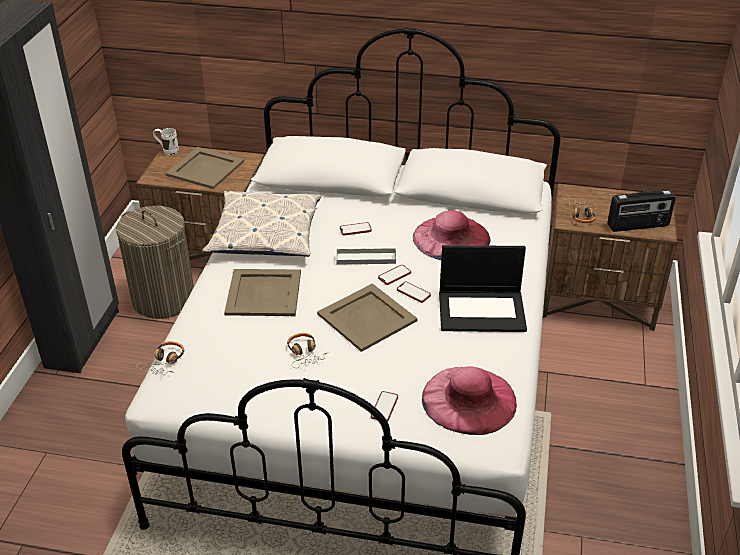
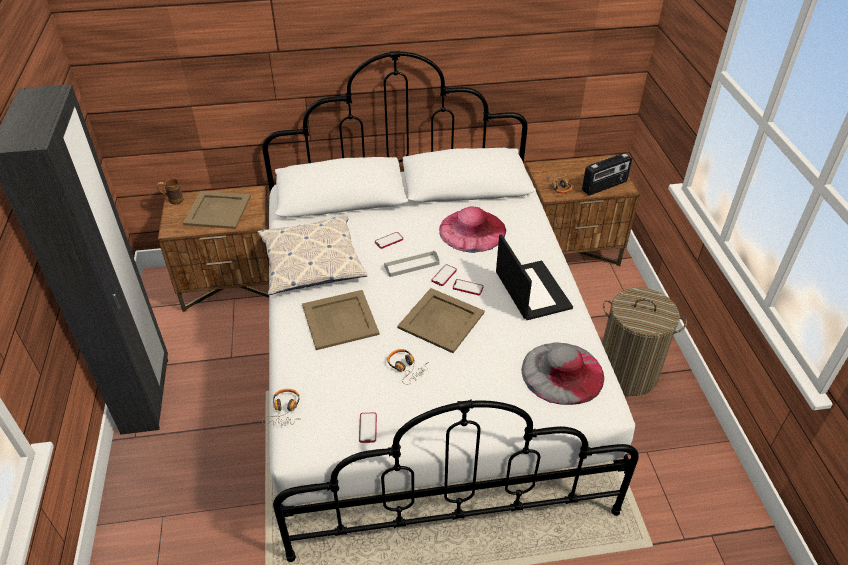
camera: 20 degrees left, 5 degrees up
laundry basket [116,206,194,319] -> laundry basket moved to [602,288,687,396]
white mug [153,128,179,155] -> brown mug [156,179,184,204]
phone [371,391,398,422] -> phone moved to [359,413,377,443]
pink hat [422,366,517,435] -> grey hat [522,342,605,405]
laptop [439,245,527,332] -> laptop turned 90 degrees counterclockwise [496,234,573,320]

